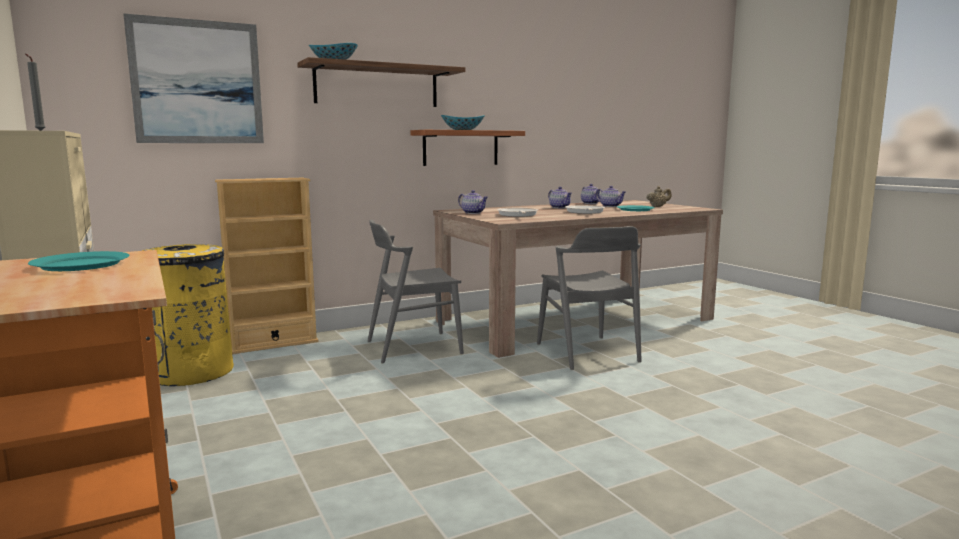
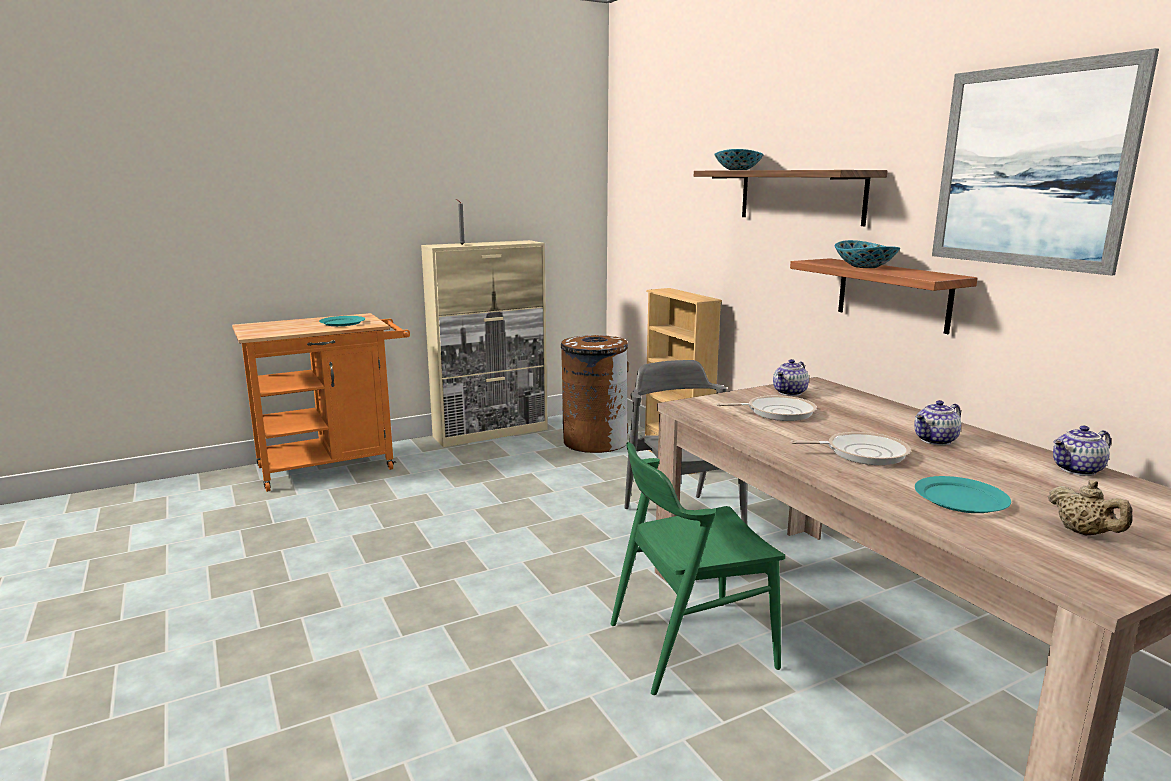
camera: 90 degrees right, 5 degrees up
picture [123,13,264,143] -> picture moved to [932,48,1159,276]
yellow trash can [142,244,234,386] -> brown trash can [561,335,629,453]
grey chair [537,226,642,370] -> green chair [611,442,785,695]
teapot [596,186,626,207] -> none

